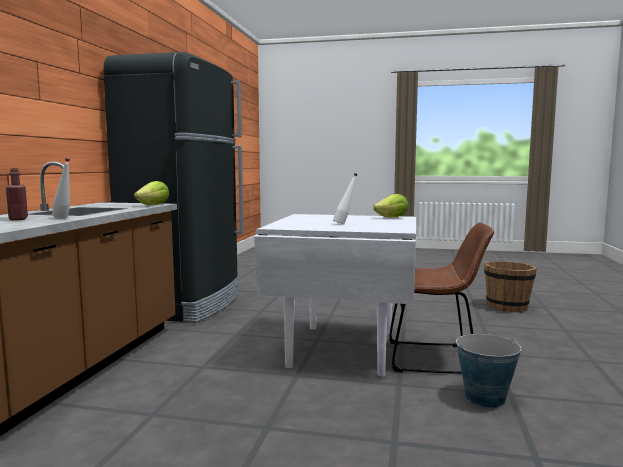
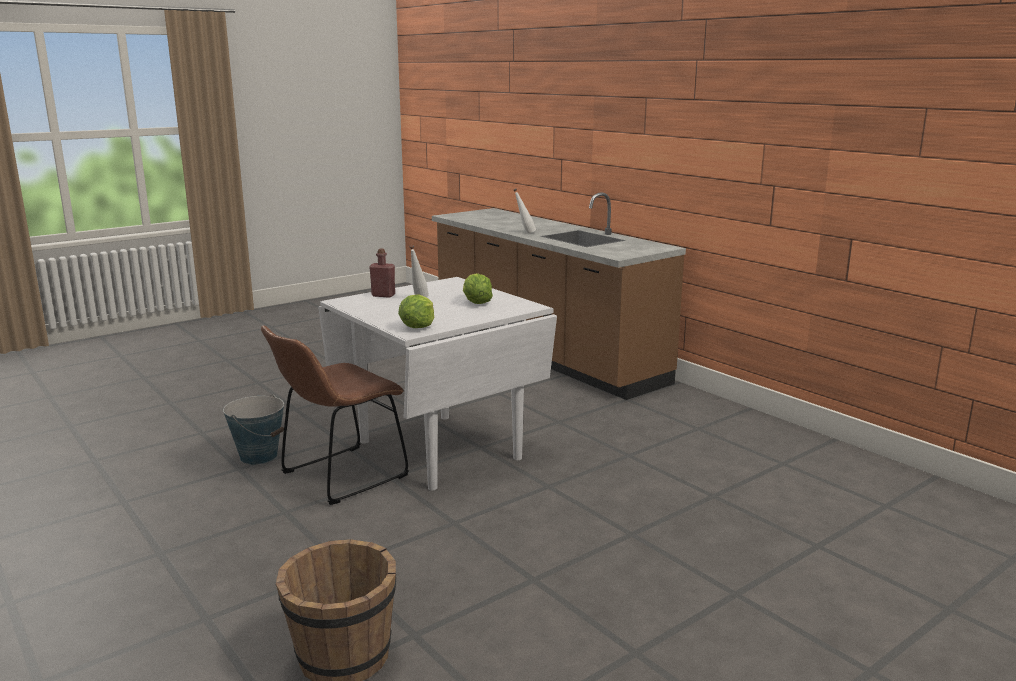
camera: 130 degrees right, 10 degrees up
red bottle [6,168,28,220] -> red bottle moved to [369,249,395,298]
black fridge [104,52,244,323] -> none
lettuce [134,181,169,205] -> lettuce moved to [463,273,493,304]

